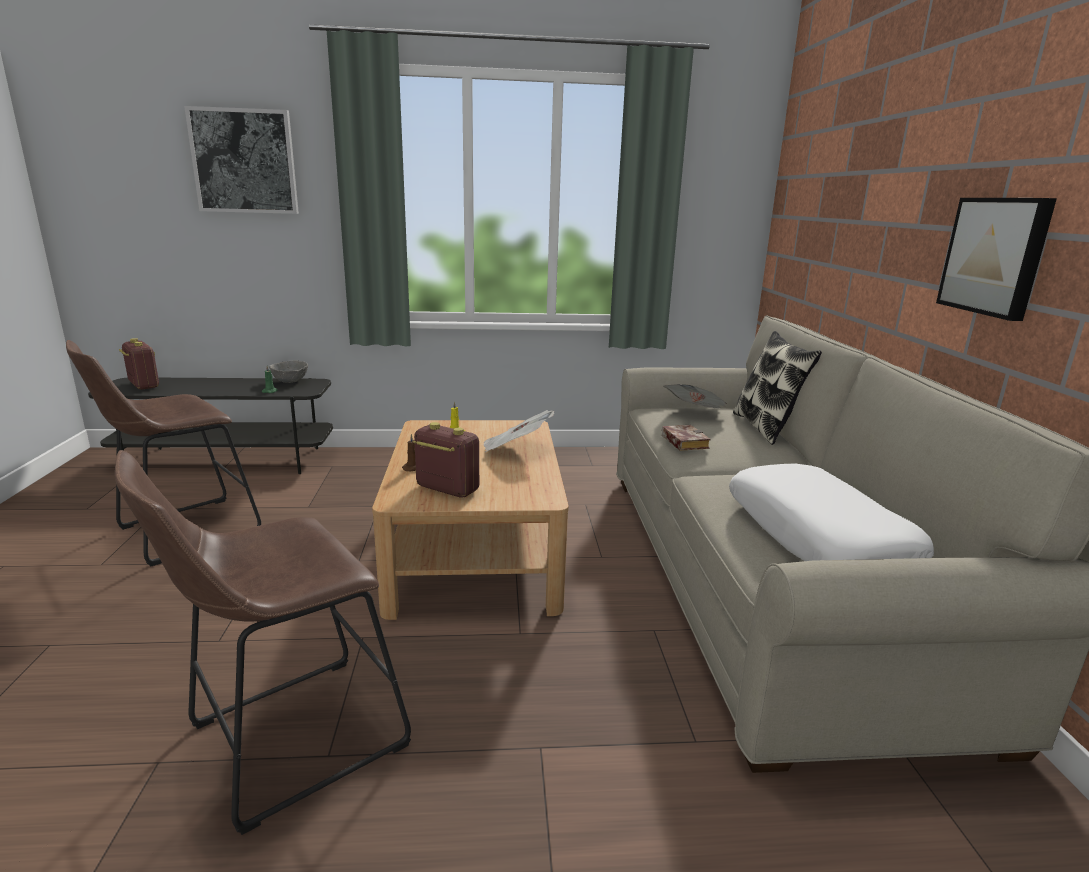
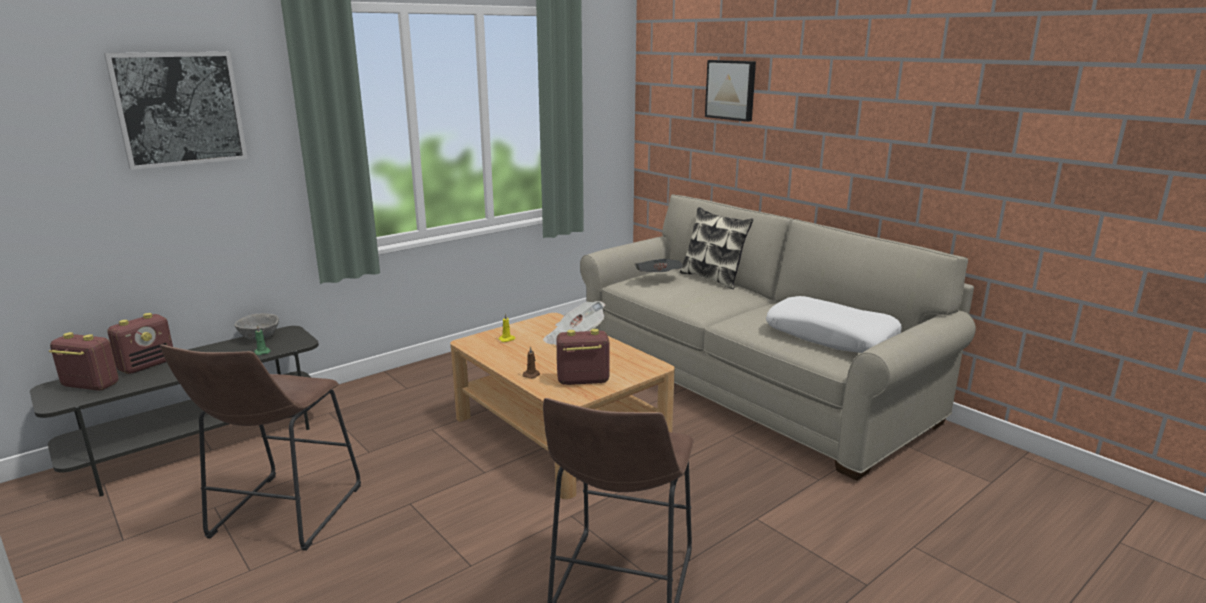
camera: 35 degrees left, 0 degrees up
book [661,425,710,451] -> none
picture [936,198,1057,321] -> picture moved to [705,60,756,122]
none -> radio [107,313,173,374]

